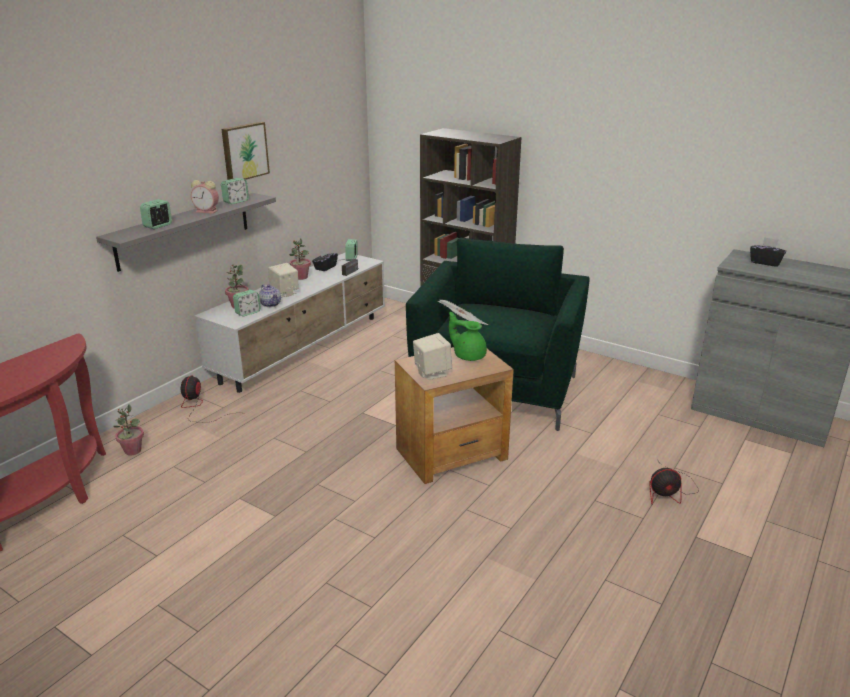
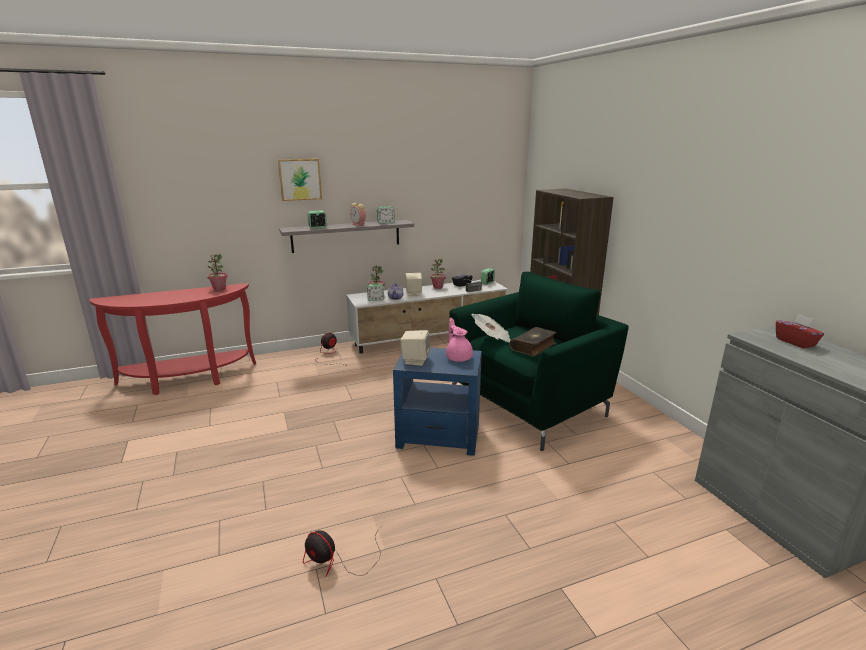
camera: 35 degrees right, 5 degrees down
potted plant [113,404,144,456] -> potted plant moved to [207,254,228,291]
picture [221,122,270,180] -> picture moved to [278,159,322,201]
brown side table [395,347,514,484] -> blue side table [393,348,482,456]
green teapot [449,312,487,361] -> pink teapot [446,318,473,362]
fan [649,461,699,504] -> fan moved to [303,525,383,577]
black tissue box [750,237,786,267] -> red tissue box [776,314,824,349]
none -> book [510,327,557,357]

